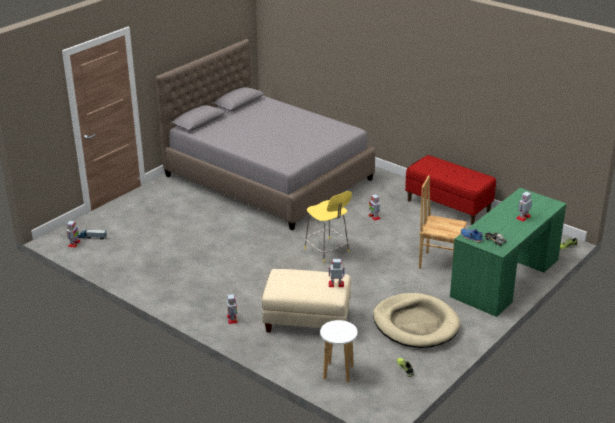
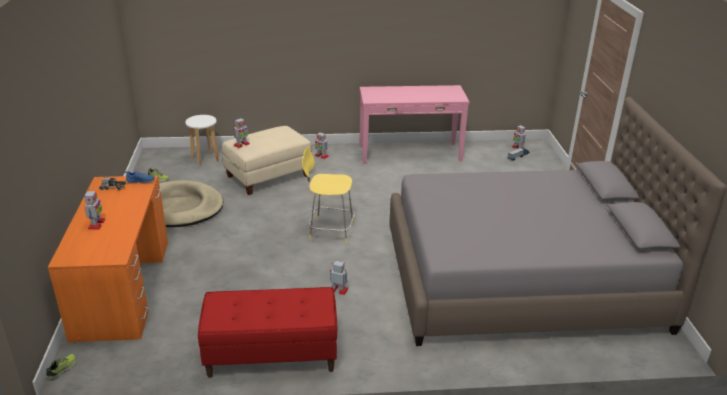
camera: 135 degrees right, 0 degrees up
brown chair [419,175,467,269] -> none
green desk [450,188,566,317] -> orange desk [48,175,168,342]
none -> pink console table [360,85,470,164]

